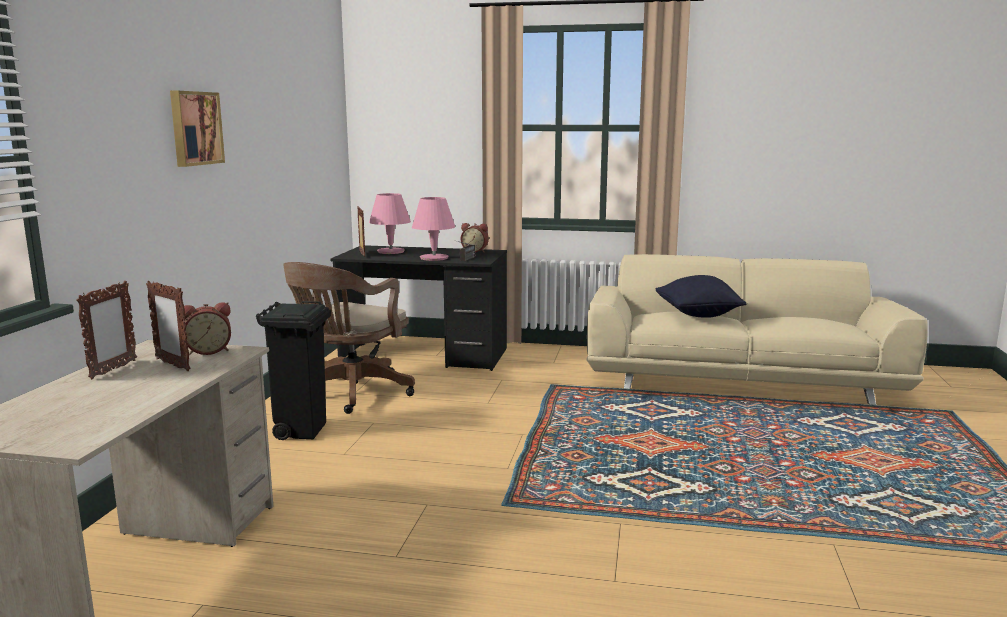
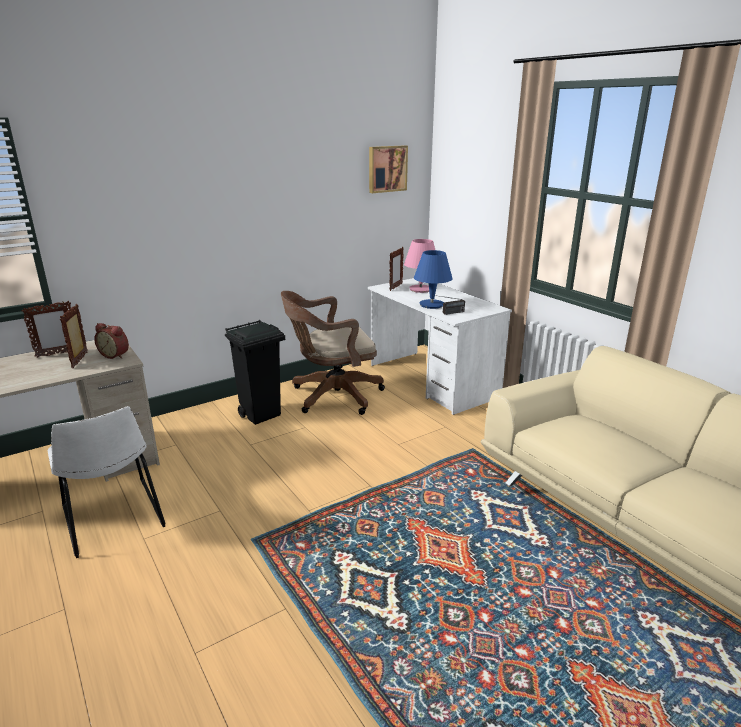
camera: 45 degrees right, 10 degrees up
picture [170,91,225,167] -> picture moved to [369,145,408,193]
black desk [330,245,507,371] -> white desk [368,278,512,415]
pink table lamp [412,197,455,261] -> blue table lamp [414,250,453,309]
alarm clock [461,223,489,252] -> none
black pillow [655,275,746,318] -> none
none -> white chair [48,406,166,558]

